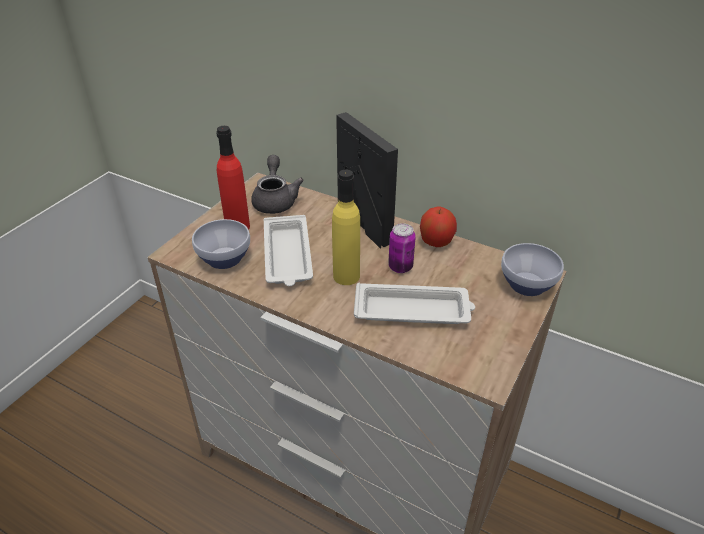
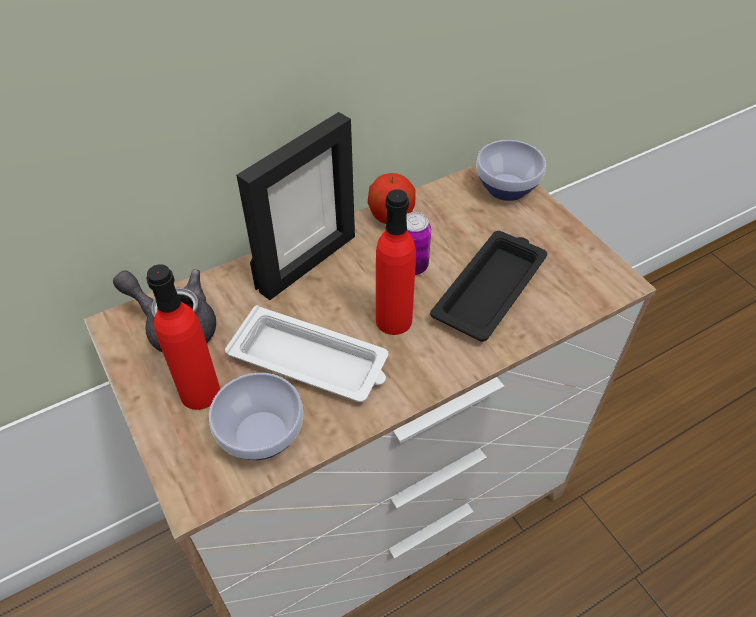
camera: 60 degrees left, 10 degrees up
yellow bottle [332,169,360,285] -> red bottle [376,189,416,335]
picture frame [336,112,398,249] -> picture frame turned 135 degrees clockwise [236,112,355,300]
white tray [354,283,475,324] -> black tray [430,231,547,342]

